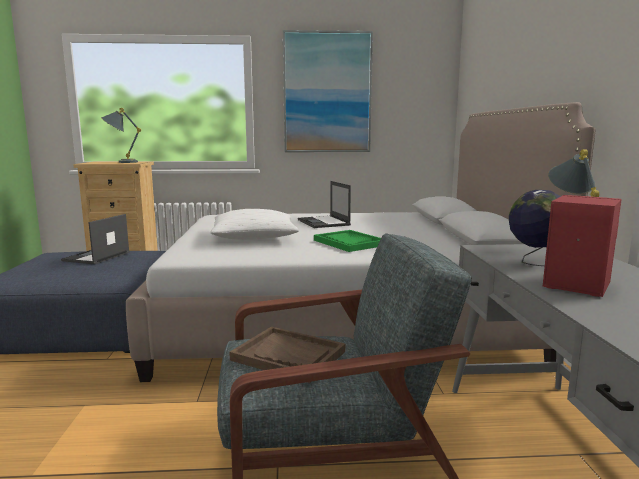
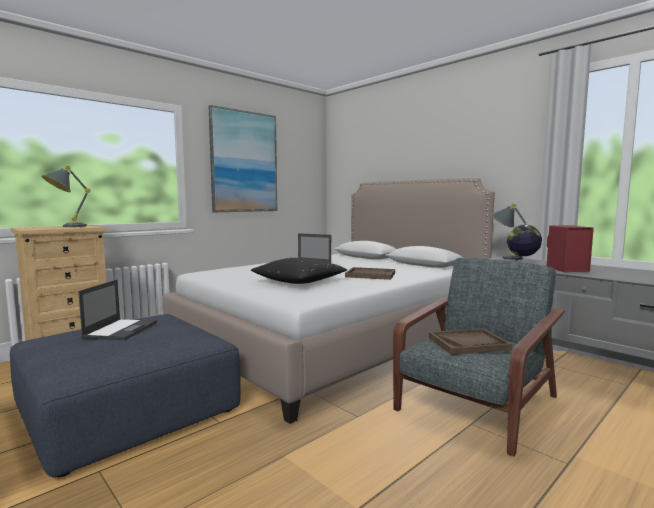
camera: 40 degrees left, 5 degrees down
laptop [61,214,130,264] -> laptop turned 150 degrees counterclockwise [78,280,157,340]
white pillow [210,209,299,240] -> black pillow [251,258,347,284]
green tray [314,230,381,252] -> brown tray [345,267,395,280]

